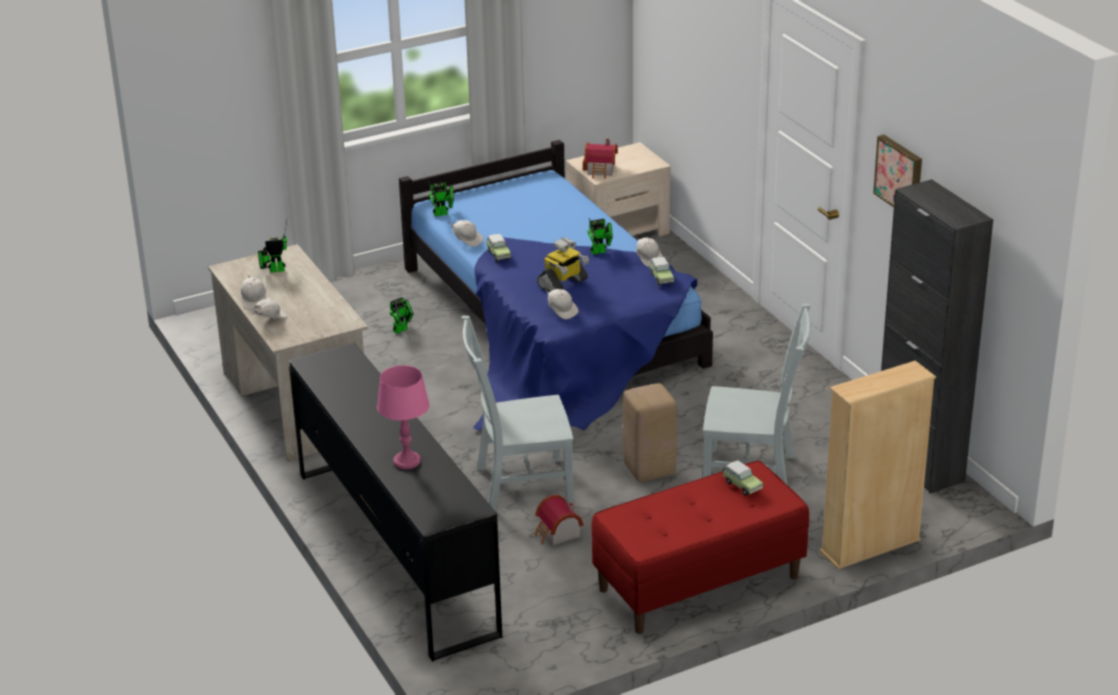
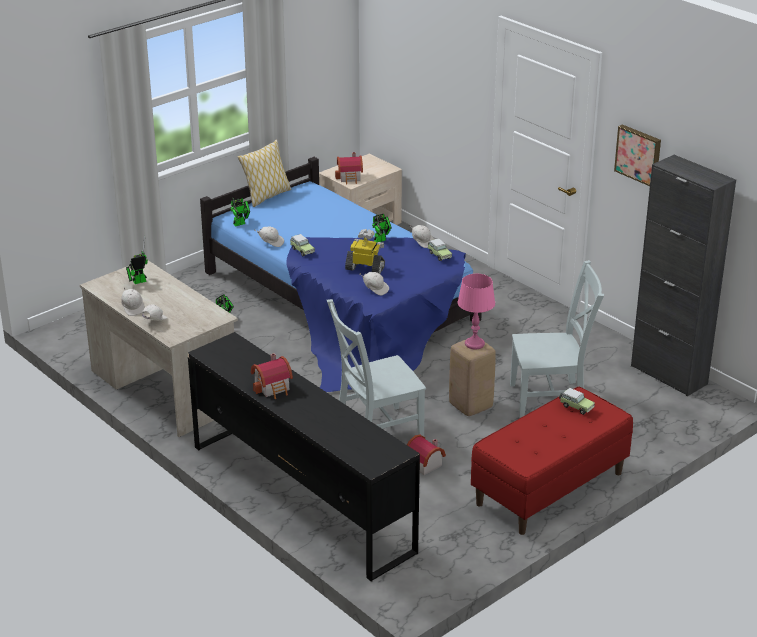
camera: 15 degrees left, 0 degrees up
pink table lamp [377,365,429,469] -> pink table lamp moved to [458,274,495,349]
toy robot [537,237,589,292] -> toy robot turned 105 degrees counterclockwise [345,229,385,274]
beige bookcase [820,360,936,569] -> none
none -> pillow [238,140,291,207]
none -> toy house [251,353,293,399]

